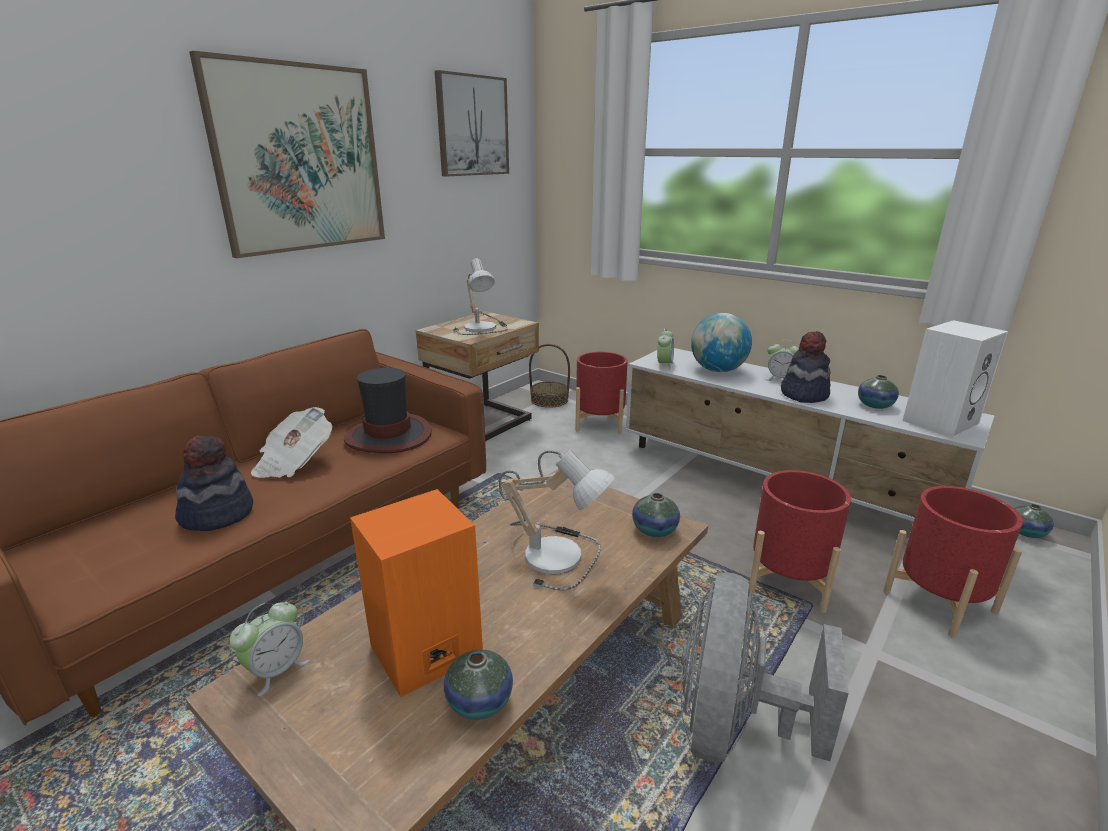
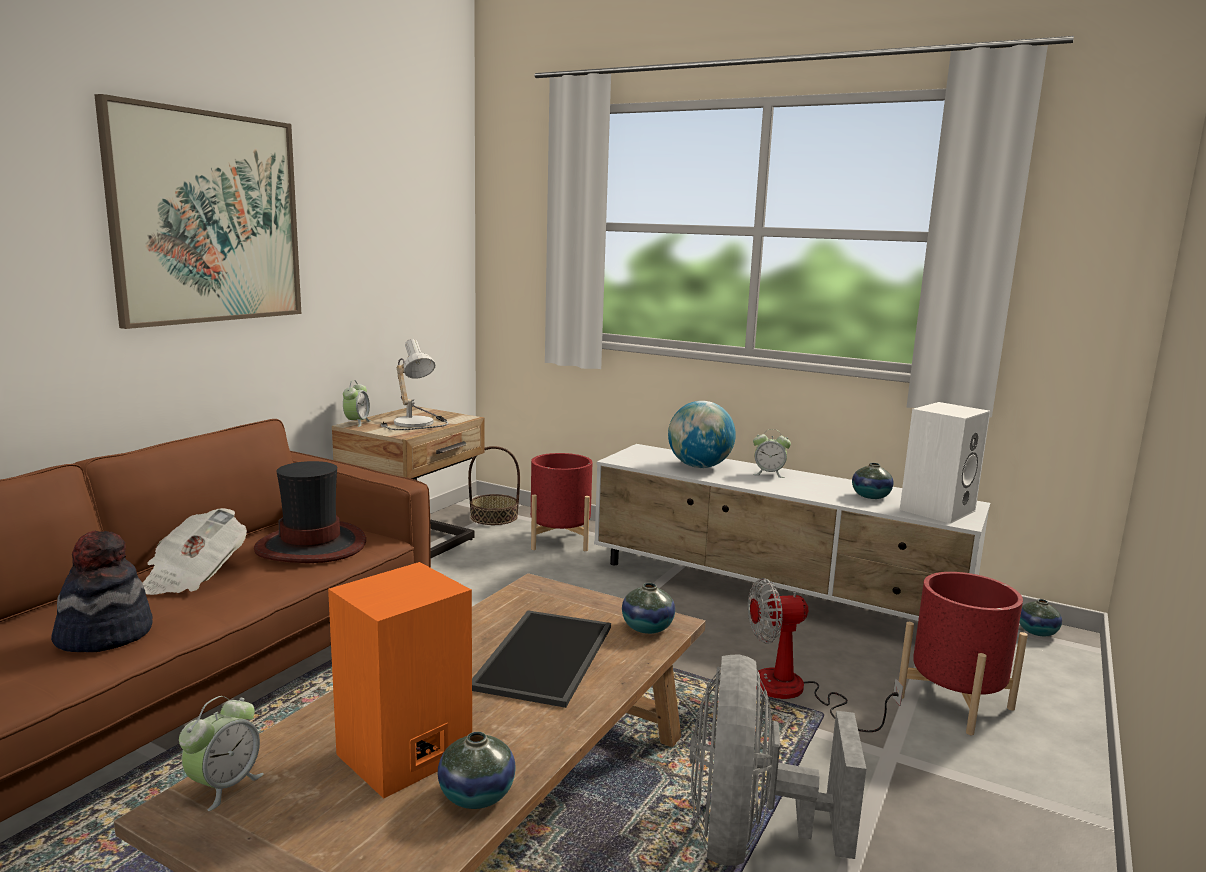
camera: 10 degrees left, 10 degrees down
picture [435,70,509,177] -> none
table lamp [499,450,615,591] -> tray [472,610,611,708]
alarm clock [657,328,674,370] -> alarm clock moved to [343,380,371,427]
red planter [748,470,851,613] -> fan [748,578,903,732]
hat [781,331,831,403] -> none

